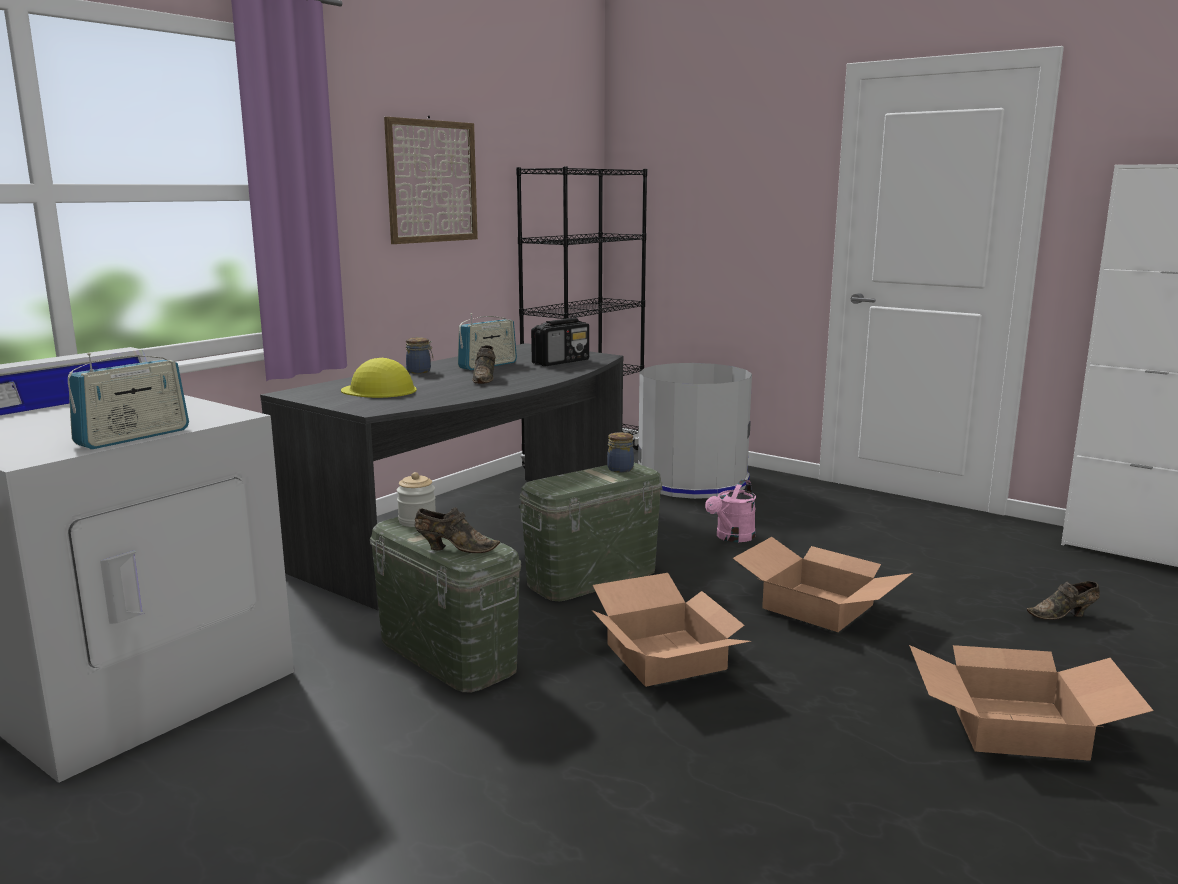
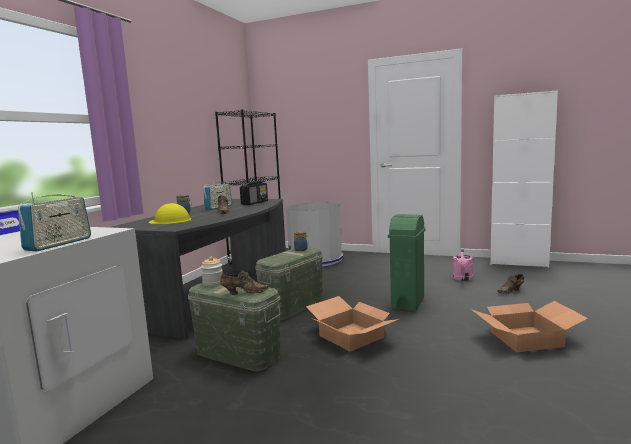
camera: 15 degrees left, 5 degrees down
picture [384,116,478,244] -> none
pink watering can [705,479,756,542] -> pink watering can moved to [453,249,473,281]
cardboard box [733,537,912,632] -> green trash can [388,214,426,312]

